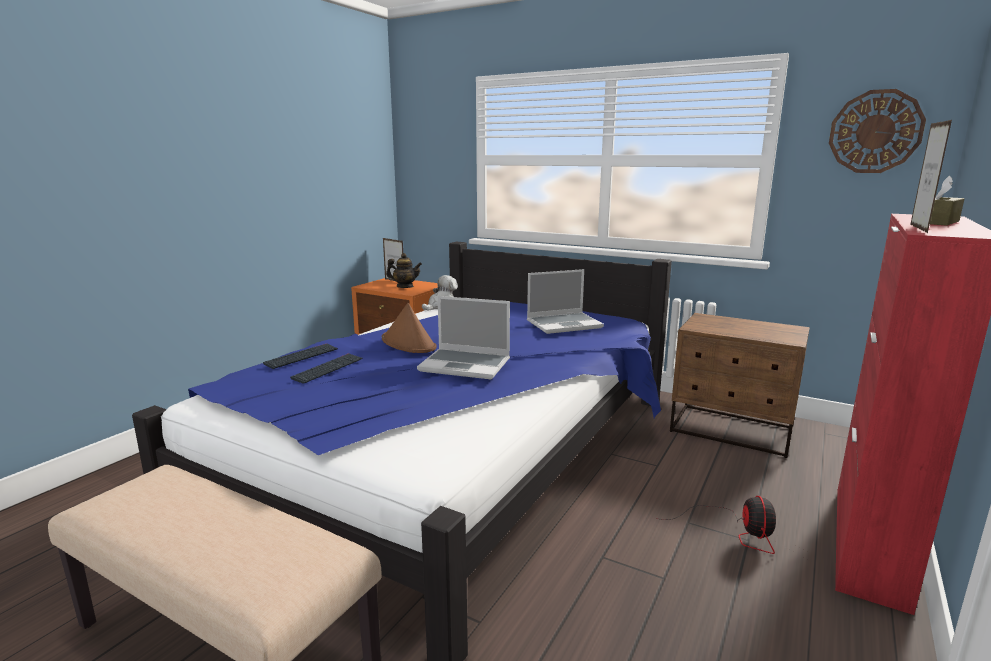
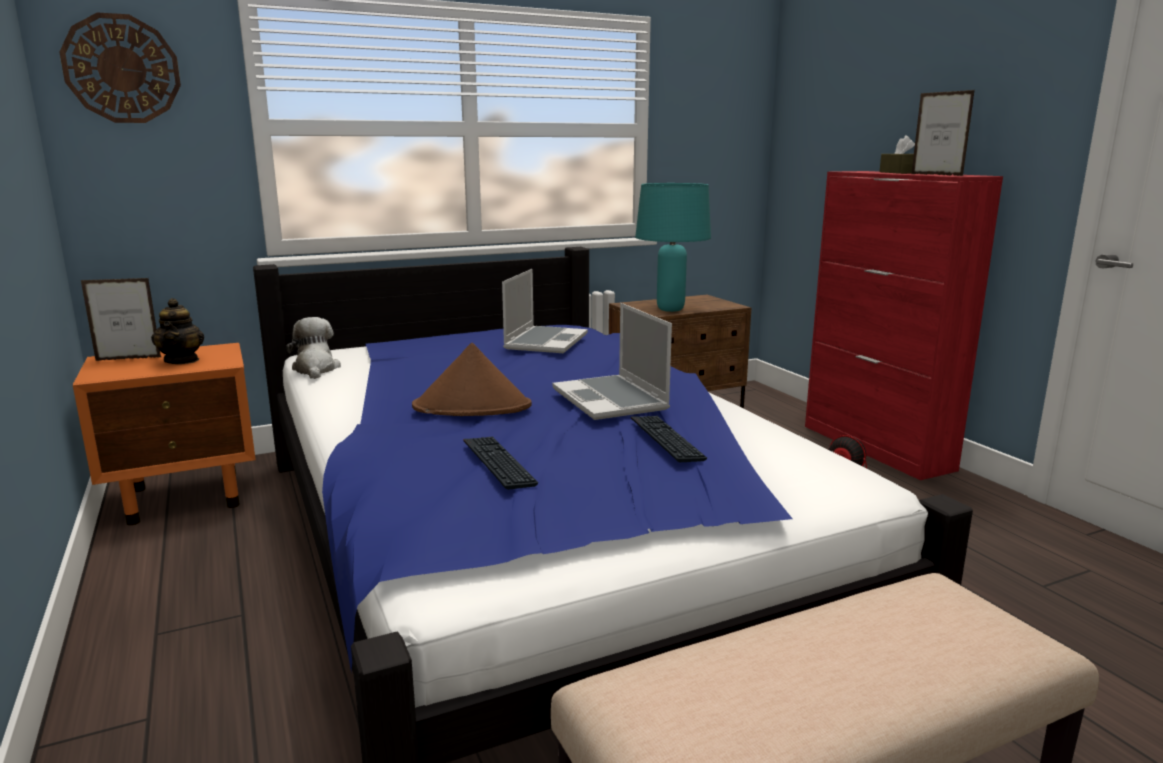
camera: 55 degrees left, 0 degrees up
keyboard [263,344,338,369] -> keyboard moved to [631,416,707,462]
teapot [386,253,422,288] -> teapot turned 120 degrees clockwise [151,298,204,364]
laptop [417,296,510,379] -> laptop turned 105 degrees clockwise [552,303,672,420]
wall clock [829,89,926,173] -> wall clock moved to [59,12,181,123]
none -> turquoise table lamp [635,183,711,312]

